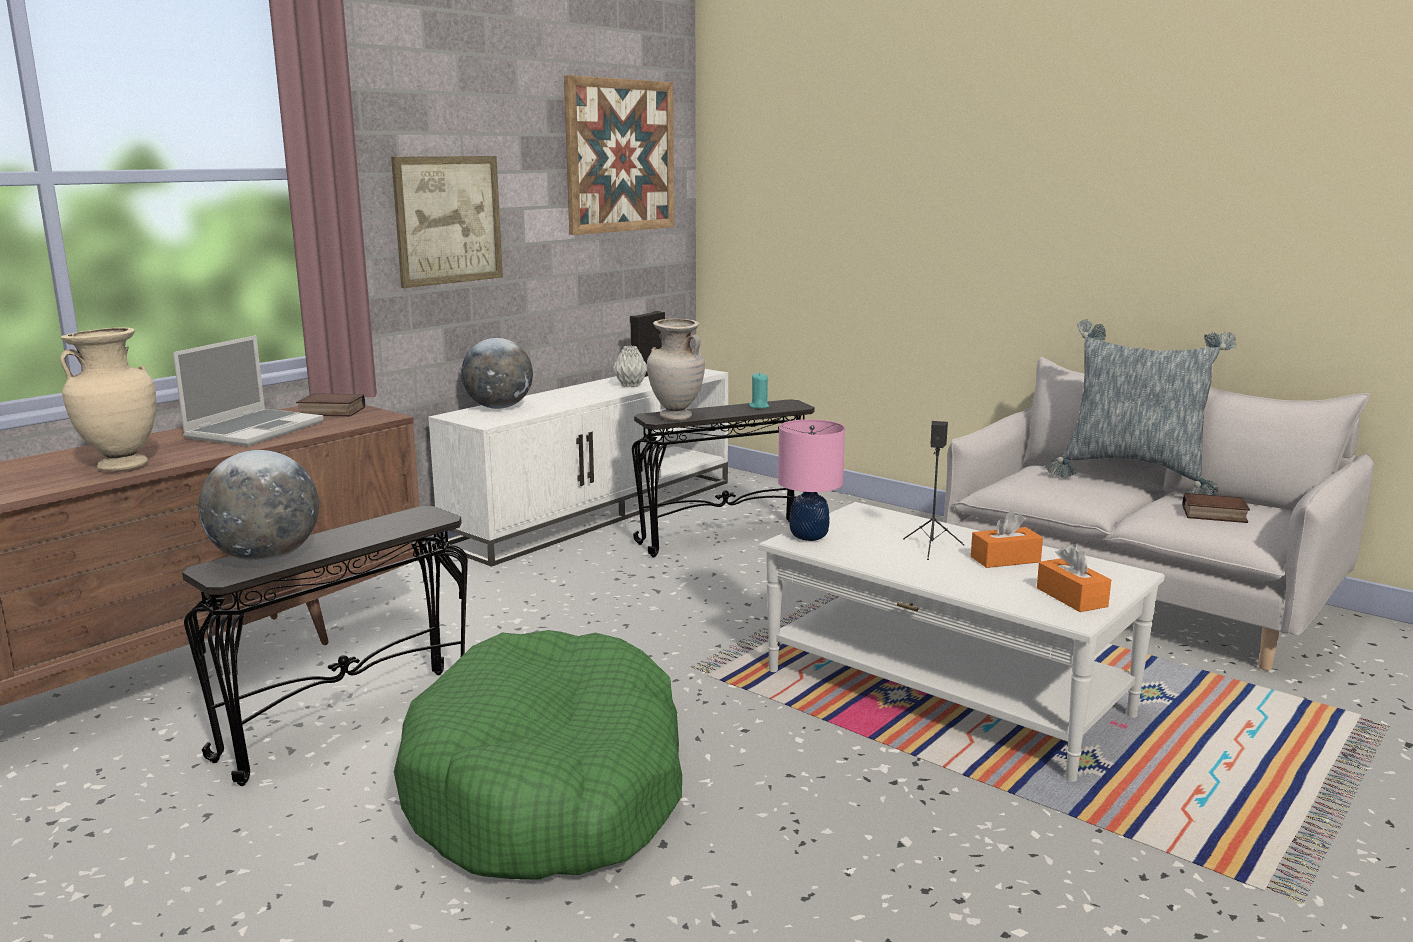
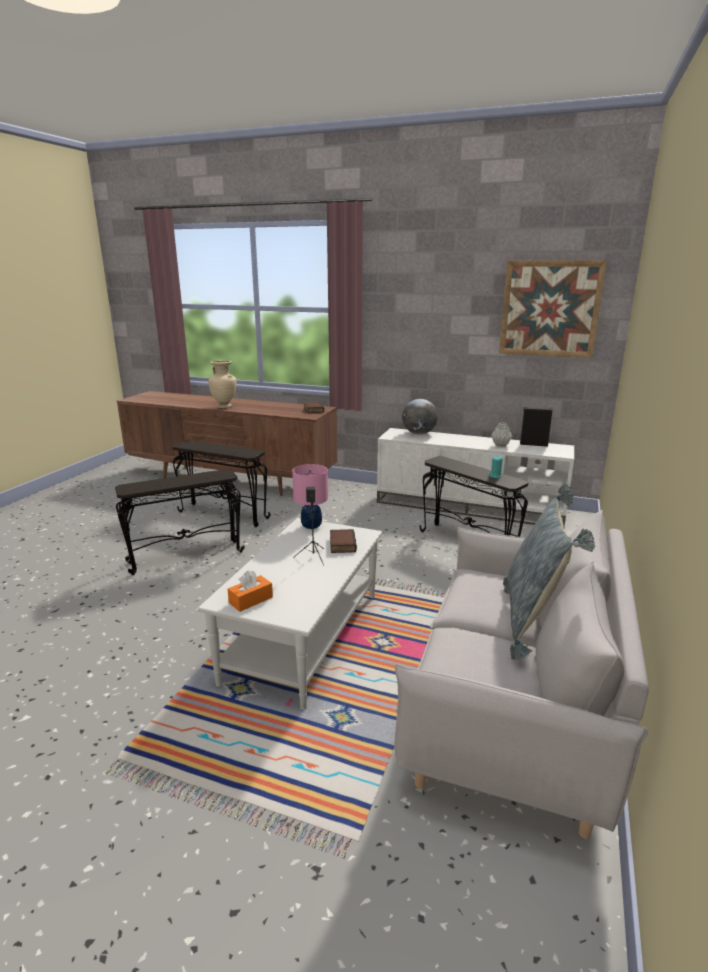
camera: 70 degrees right, 5 degrees up
laptop [173,335,323,446] -> none
globe [198,450,319,562] -> none
picture [391,156,503,288] -> none
green dog bed [394,630,682,880] -> black side table [115,469,244,575]
beige vase [647,319,705,421] -> none
orange tissue box [971,511,1043,568] -> none
book [1182,493,1250,523] -> book moved to [330,529,357,553]

